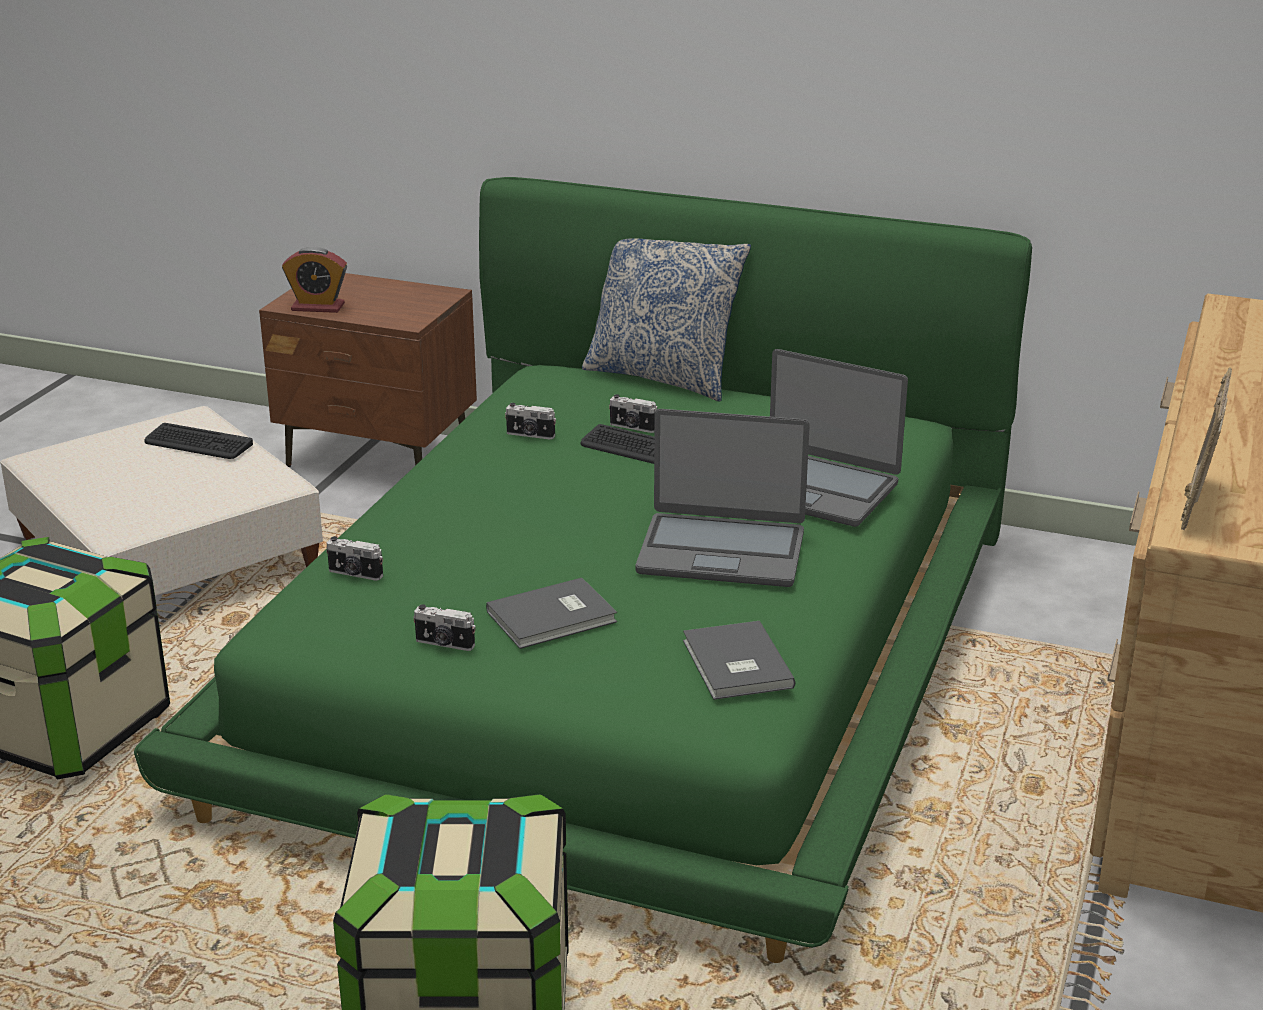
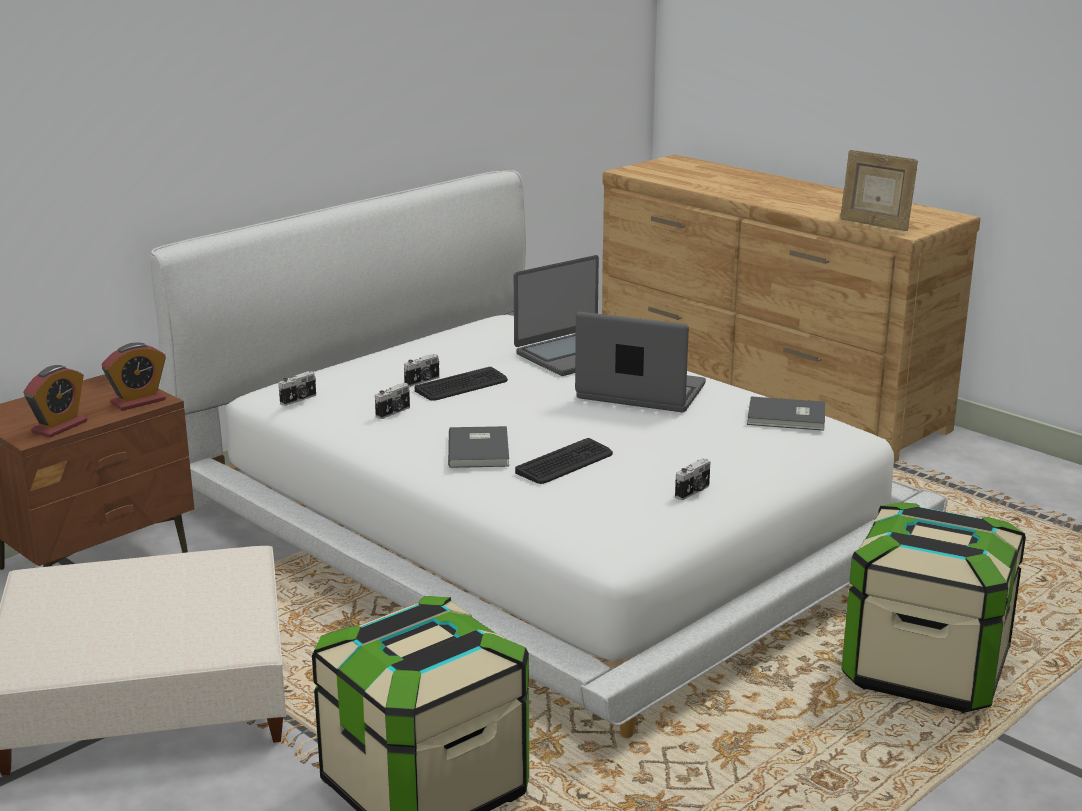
camera: 65 degrees left, 5 degrees down
green bed [134,177,1032,963] -> white bed [150,170,948,738]
keyboard [144,423,253,459] -> keyboard moved to [515,438,613,484]
camera [326,536,383,581] -> camera moved to [279,371,316,406]
grey book [486,578,617,649] -> grey book moved to [448,426,509,468]
pillow [582,238,751,401] -> none
laptop [635,409,810,587] -> laptop turned 105 degrees counterclockwise [575,312,706,412]
none -> alarm clock [102,343,166,411]

